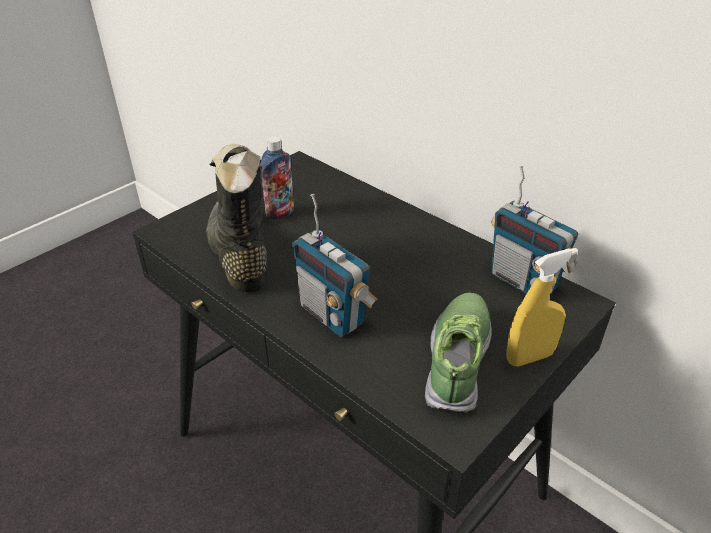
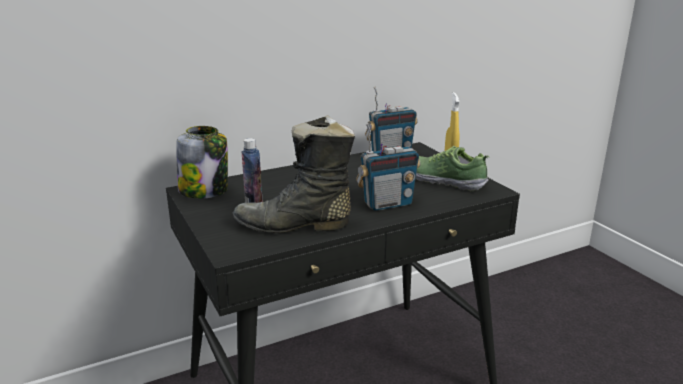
camera: 70 degrees left, 15 degrees down
none -> jar [176,126,228,199]

